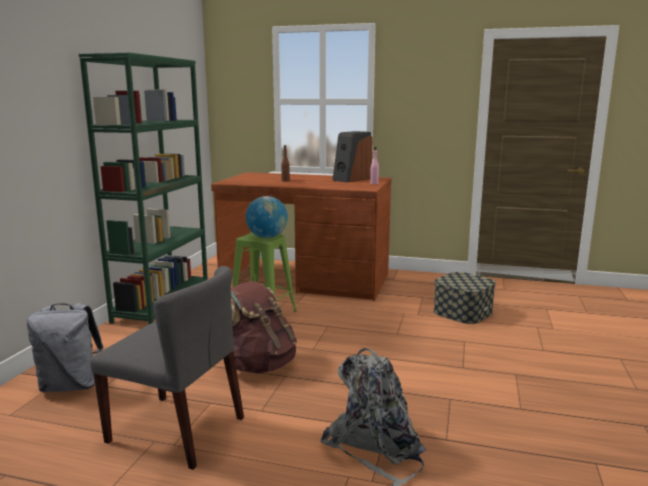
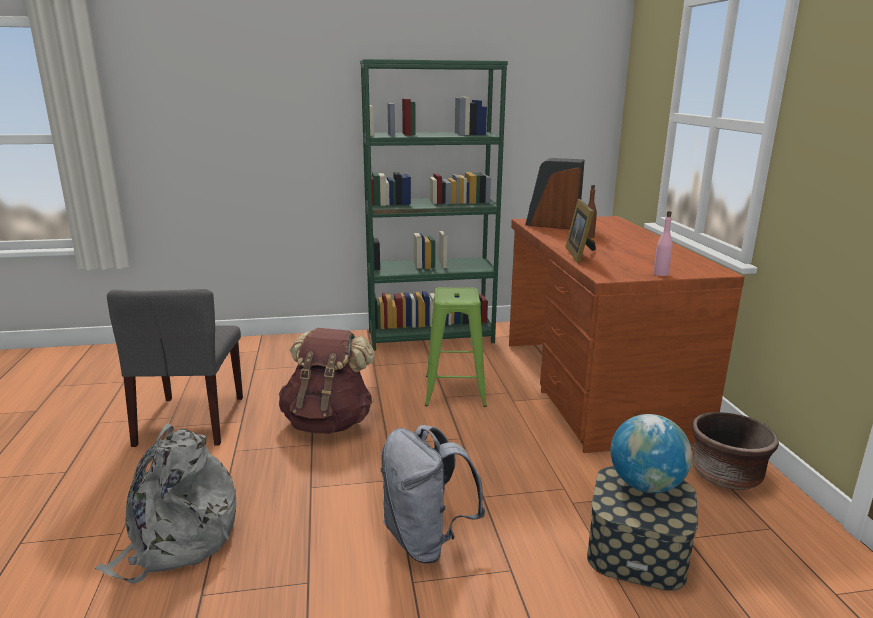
camera: 65 degrees right, 5 degrees up
grey backpack [27,303,103,392] -> grey backpack moved to [381,425,485,563]
globe [246,196,288,238] -> globe moved to [611,414,692,493]
speaker [333,131,373,182] -> speaker moved to [525,158,585,229]
none -> picture frame [565,199,596,264]
none -> brown planter [692,412,779,490]

